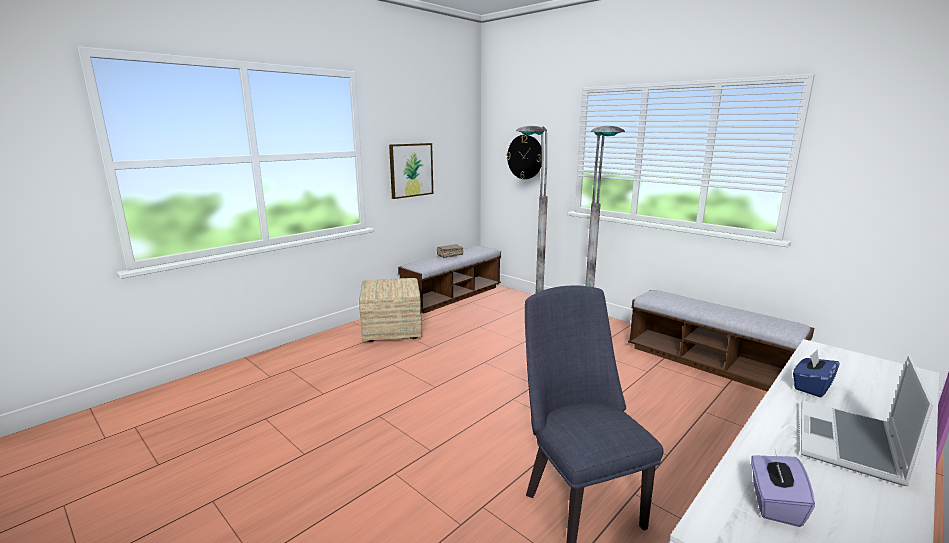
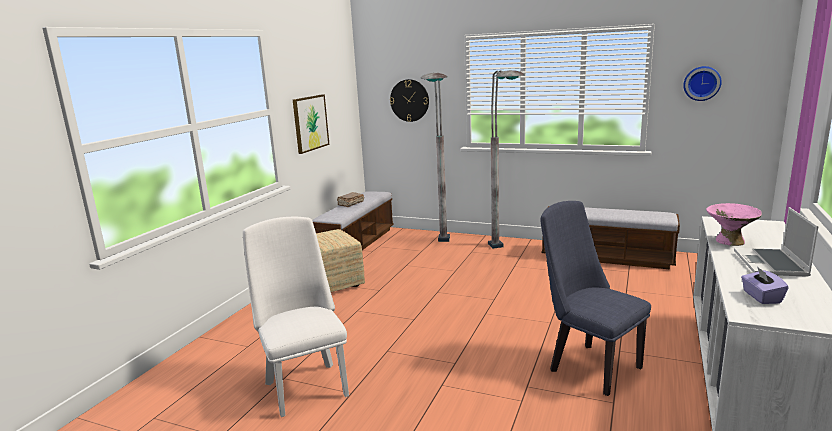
camera: 20 degrees left, 0 degrees up
blue tissue box [793,350,840,397] -> pink bowl [706,203,762,246]
none -> white chair [243,217,349,417]
none -> wall clock [683,66,722,101]

